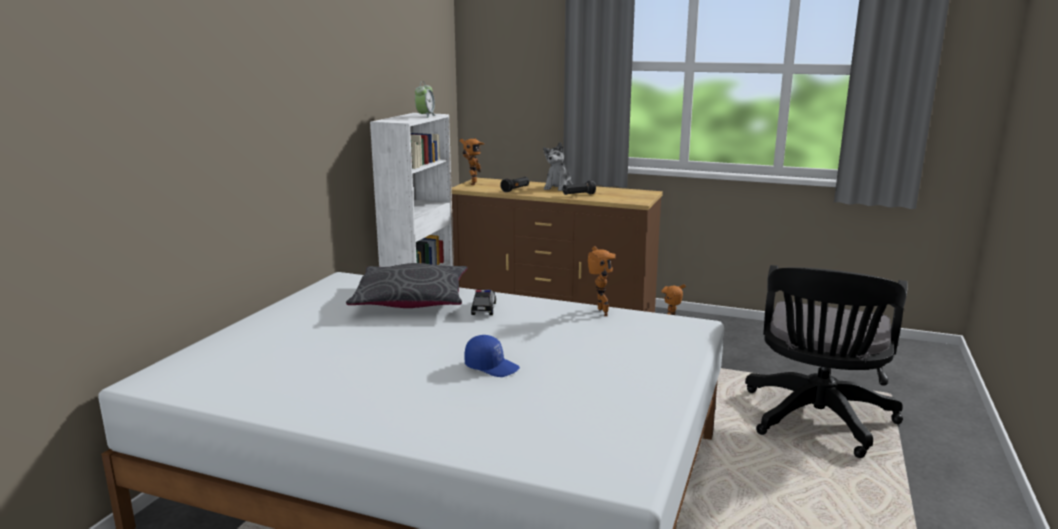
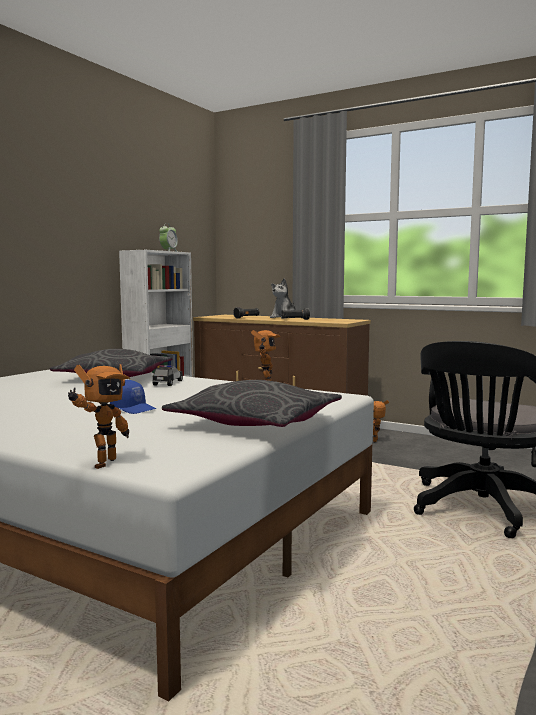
camera: 10 degrees right, 10 degrees down
toy robot [460,138,484,185] -> toy robot moved to [68,364,130,469]
none -> grey pillow [162,380,342,427]

